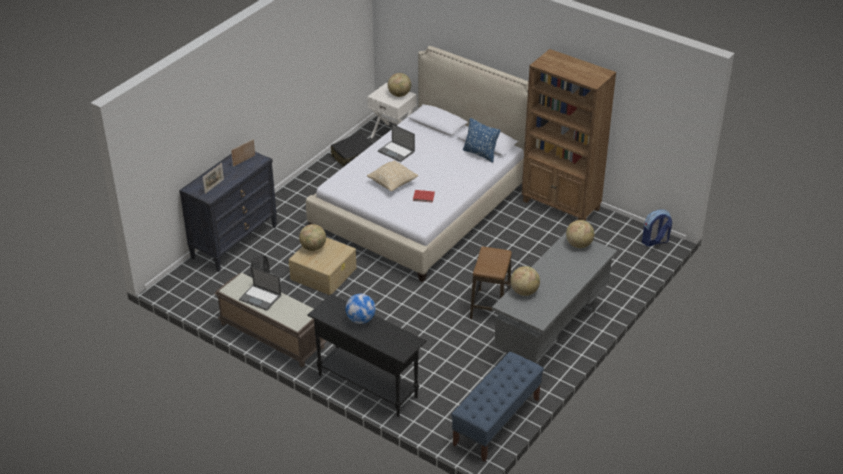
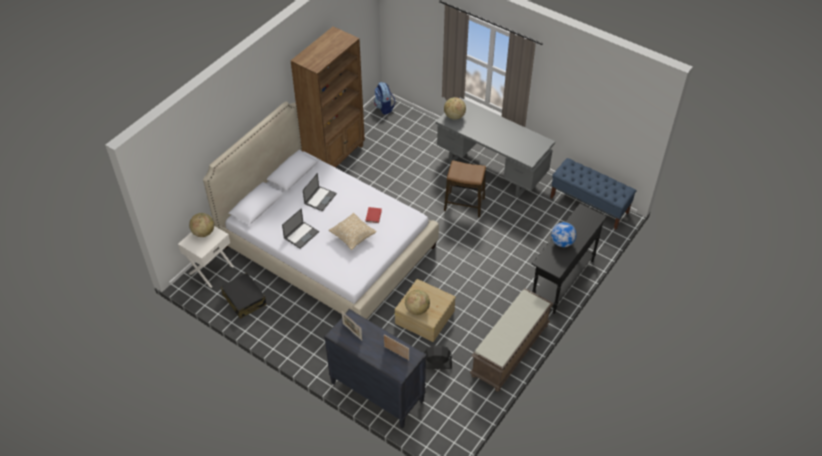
camera: 90 degrees left, 10 degrees up
laptop [239,267,281,311] -> laptop moved to [303,173,337,212]
blue pillow [463,118,500,163] -> none
globe [511,266,540,296] -> none

